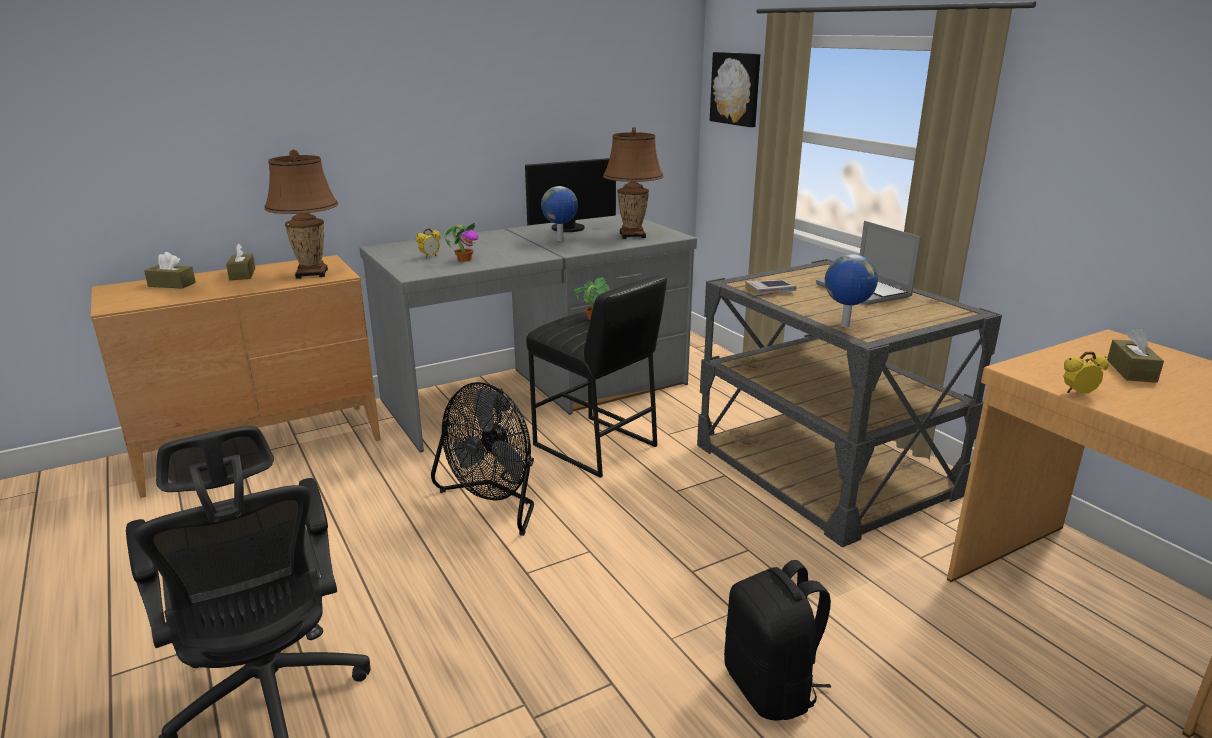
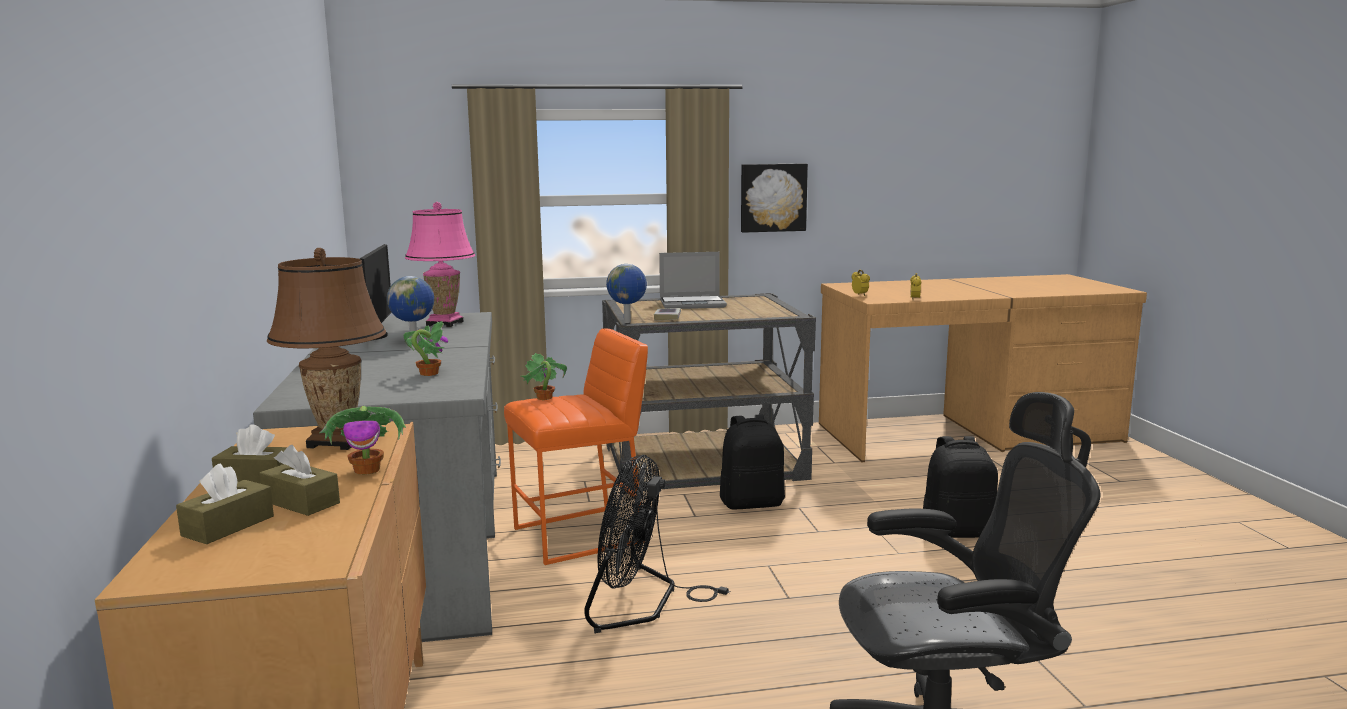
camera: 70 degrees left, 10 degrees down
alarm clock [416,228,441,258] -> alarm clock moved to [851,270,870,296]
black fan [431,382,534,536] -> black fan turned 135 degrees clockwise [584,455,729,634]
black stool [526,275,667,478] -> orange stool [504,328,648,565]
brown table lamp [603,127,664,239] -> pink table lamp [405,202,475,327]
picture [710,52,760,127] -> picture moved to [741,164,808,233]
globe [825,254,878,328] -> globe moved to [606,264,647,323]
brown tissue box [1107,328,1164,383] -> brown tissue box moved to [259,445,340,516]
none -> potted plant [319,406,406,475]
none -> black backpack [720,414,785,509]

